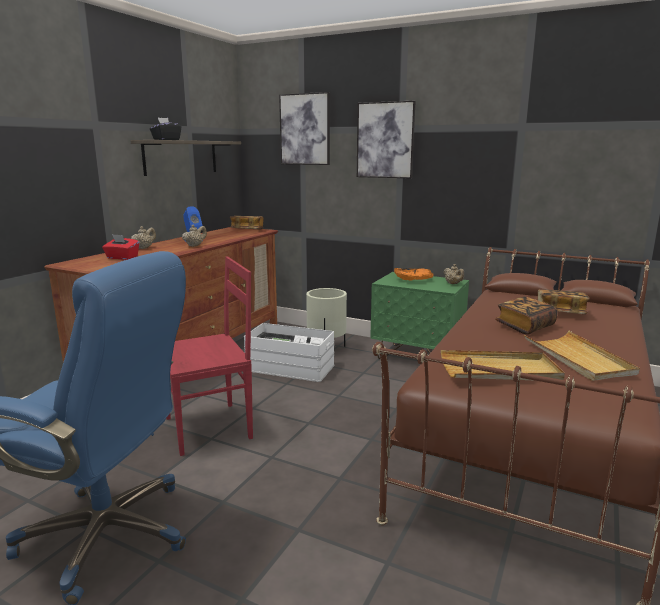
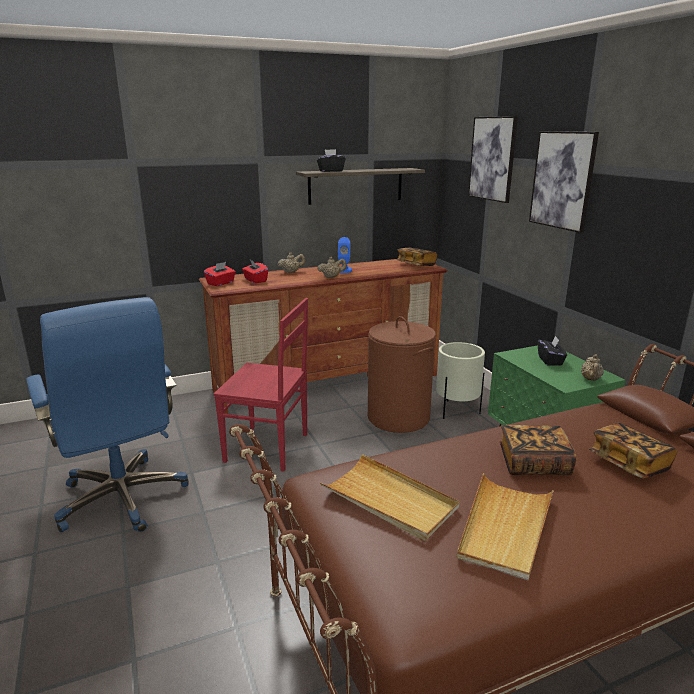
camera: 40 degrees right, 5 degrees up
white storage box [244,323,335,382] -> brown laundry basket [368,316,436,433]
orange bowl [394,268,433,281] -> black tissue box [538,335,567,365]
none -> red tissue box [204,262,236,286]

